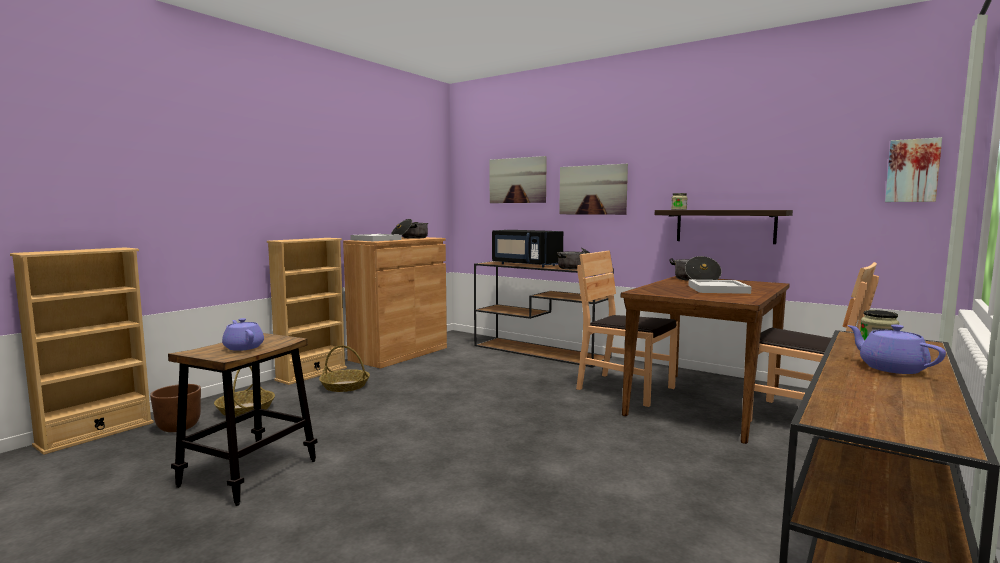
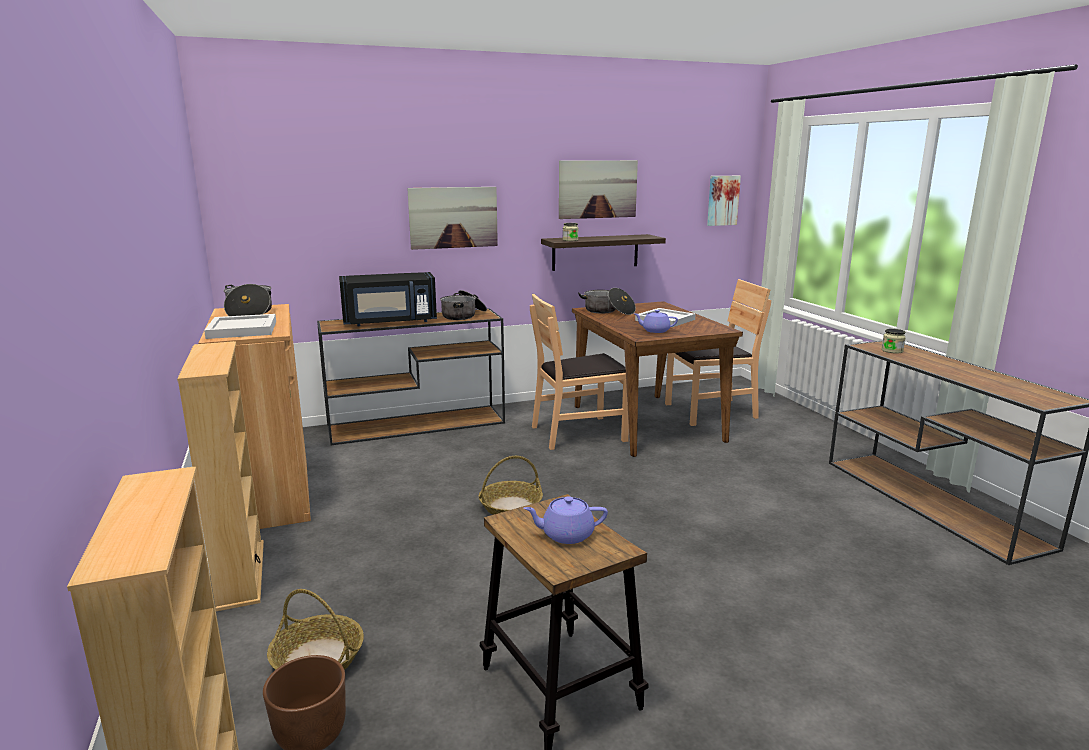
camera: 55 degrees left, 10 degrees up
basket [319,345,370,392] -> basket moved to [479,456,543,515]
picture [490,156,547,203] -> picture moved to [559,160,638,219]
purple teapot [847,324,946,374] -> purple teapot moved to [633,310,678,333]

